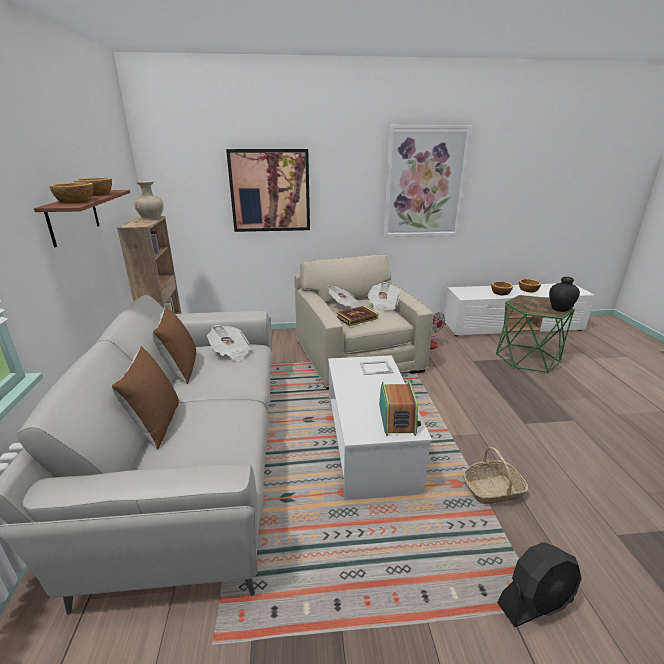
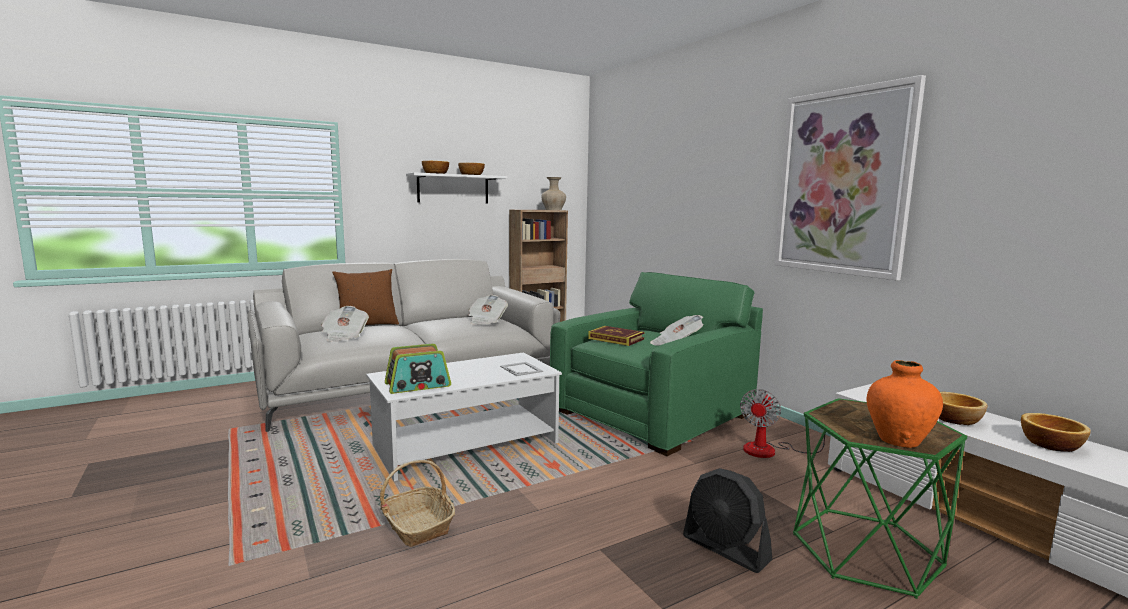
camera: 65 degrees right, 15 degrees down
brown shelf [34,190,130,247] -> white shelf [406,172,508,203]
brown pillow [152,307,196,384] -> none
picture [226,149,310,232] -> none
beige armchair [294,254,433,389] -> green armchair [550,272,763,456]
newspaper [327,285,358,308] -> newspaper moved to [321,306,369,342]
black fan [497,542,582,627] -> black fan moved to [683,468,772,573]
black vase [549,277,580,312] -> orange vase [866,360,943,448]

